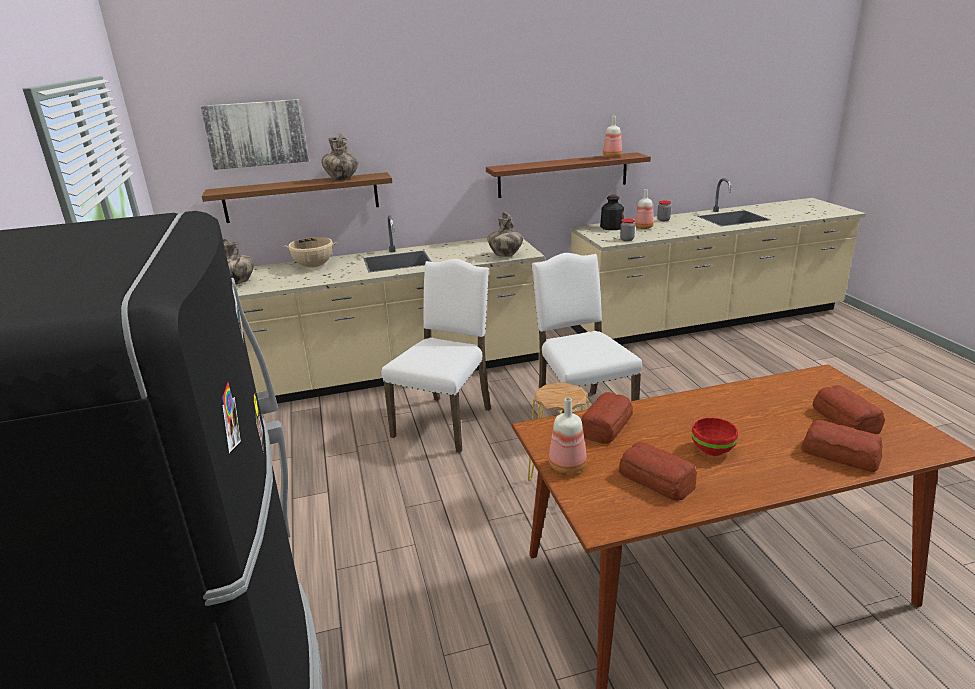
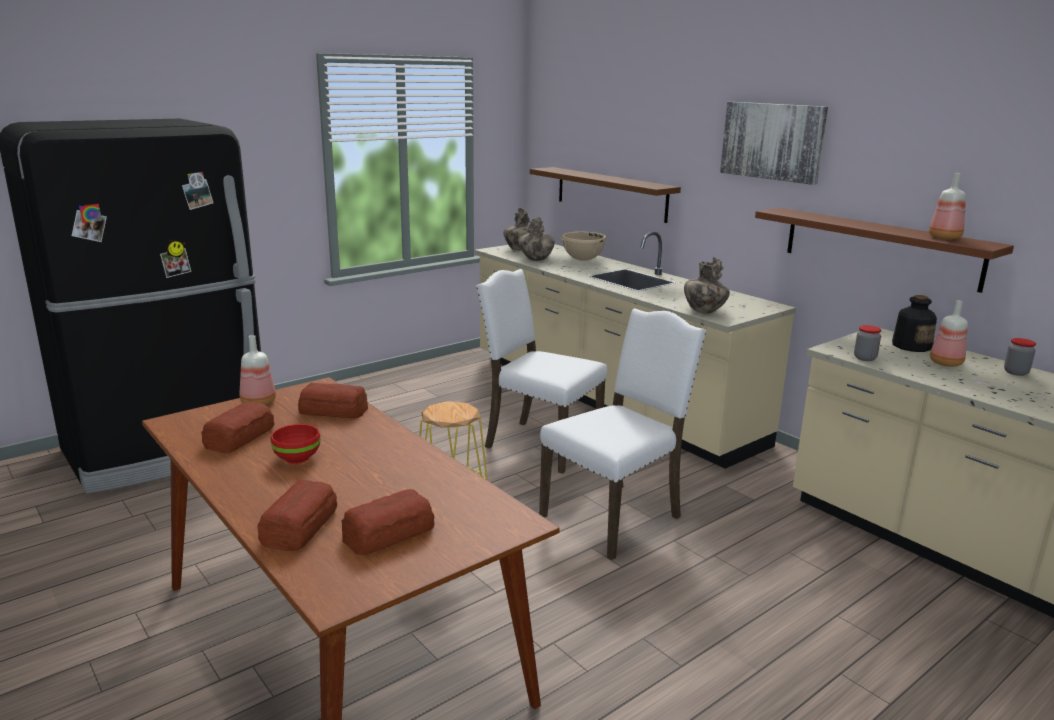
camera: 65 degrees right, 5 degrees down
picture [200,99,309,170] -> picture moved to [720,102,828,185]
vase [321,134,358,180] -> vase moved to [518,217,555,261]
white chair [381,259,491,453] -> white chair turned 150 degrees counterclockwise [476,269,607,474]

